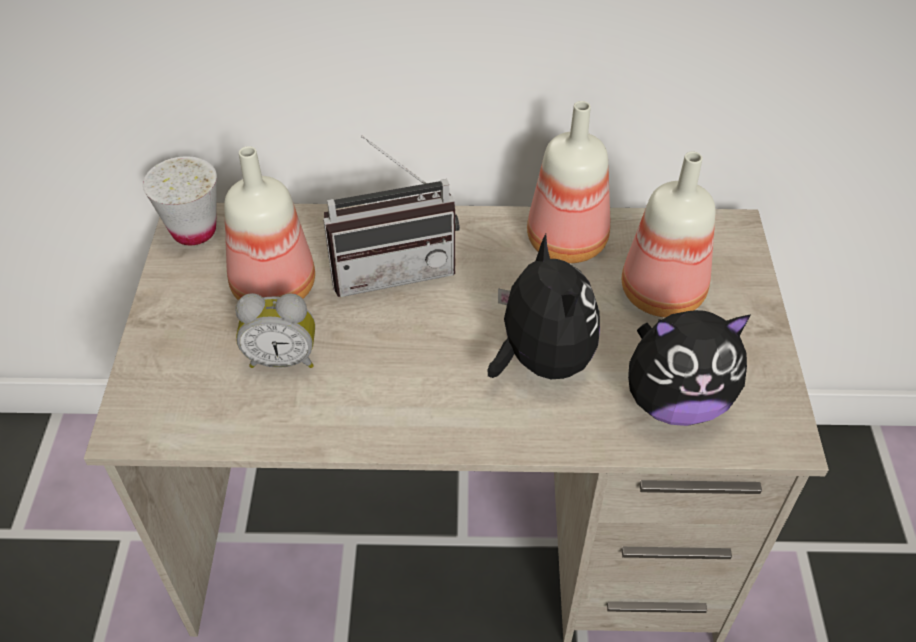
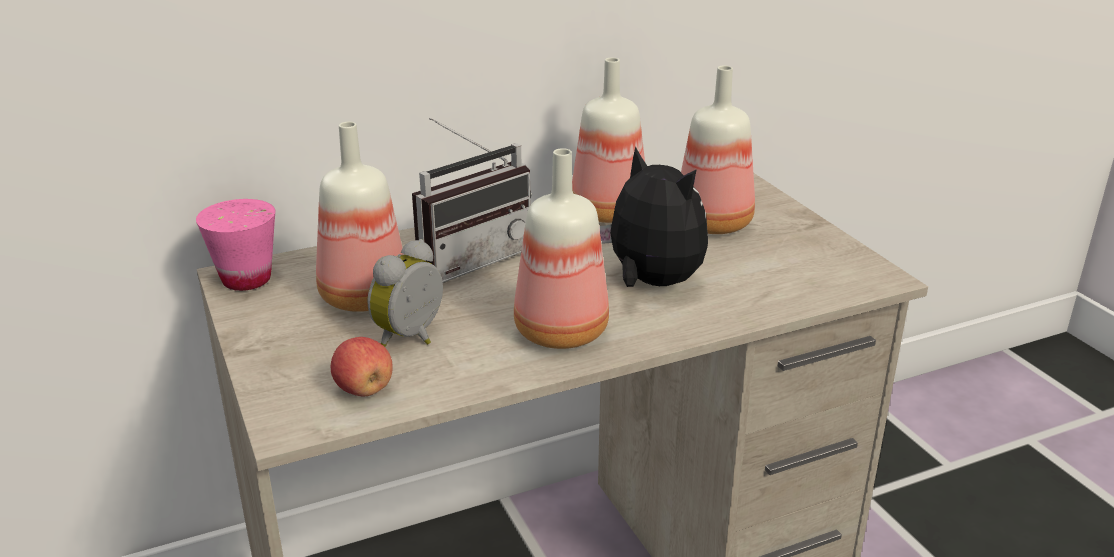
camera: 25 degrees left, 20 degrees down
white cup [143,156,217,245] -> pink cup [196,199,275,291]
alarm clock [235,293,315,368] -> alarm clock turned 150 degrees clockwise [368,239,443,347]
plush toy [628,310,751,426] -> none
none -> apple [331,337,393,396]
none -> bottle [514,148,609,349]

